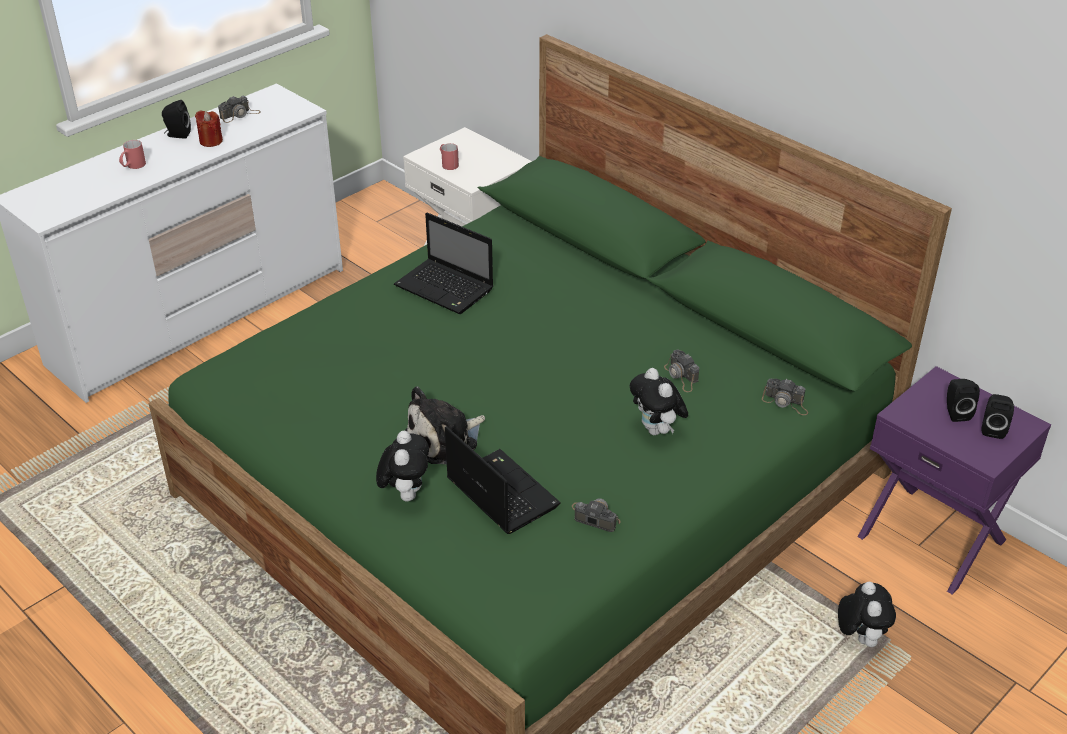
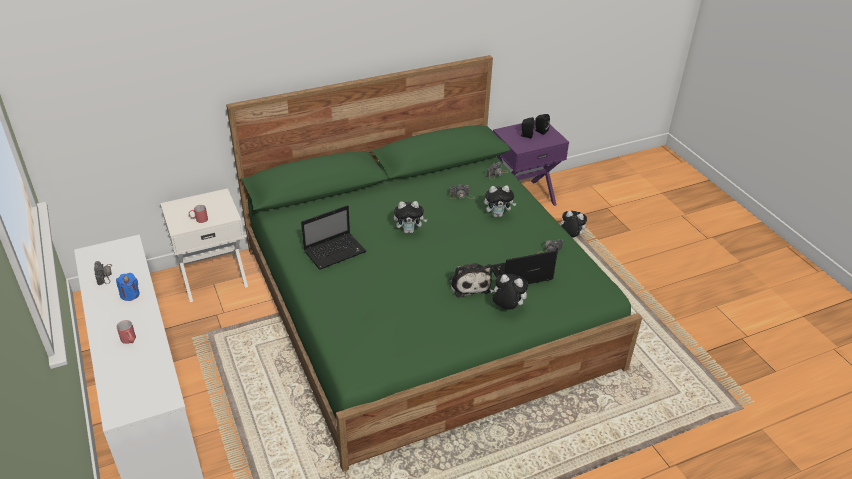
camera: 70 degrees left, 0 degrees up
black speaker [162,100,191,139] -> none
red candle [195,110,223,147] -> blue candle [116,273,140,301]
none -> plush toy [394,201,428,233]

